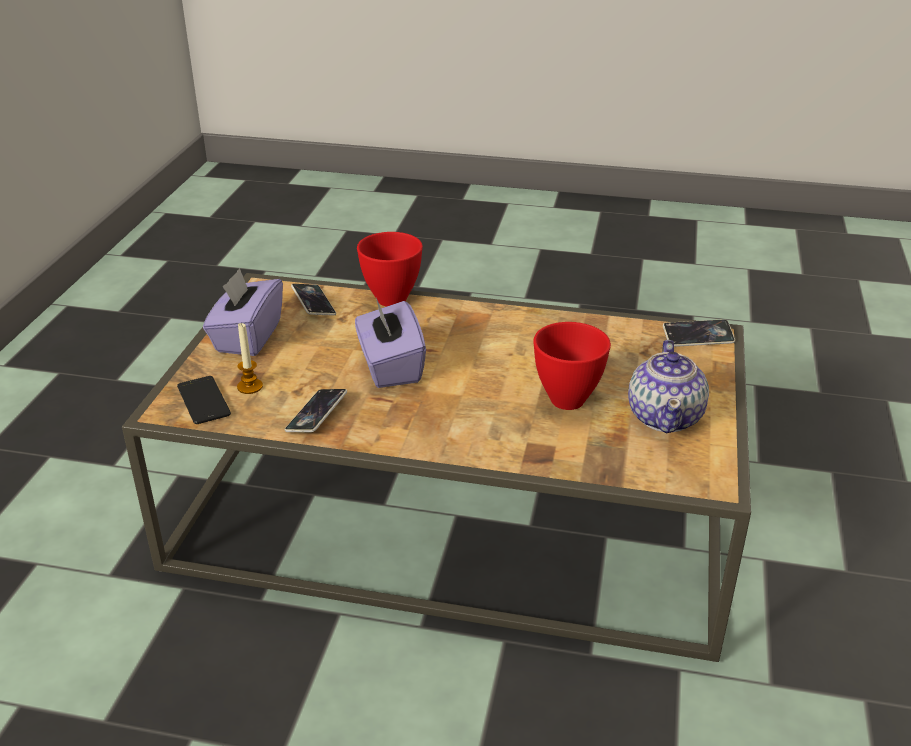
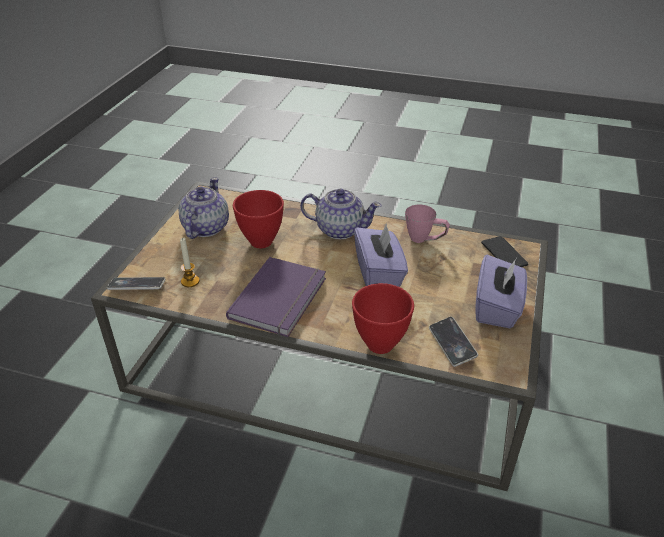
camera: 175 degrees left, 5 degrees up
candle [237,322,263,394] -> candle moved to [180,238,200,287]
phone [285,389,347,432] -> pink mug [405,205,450,243]
none -> purple book [226,257,326,337]
none -> teapot [300,189,381,239]

